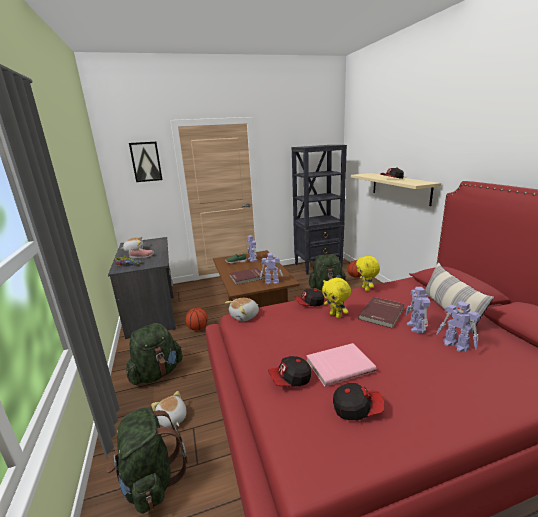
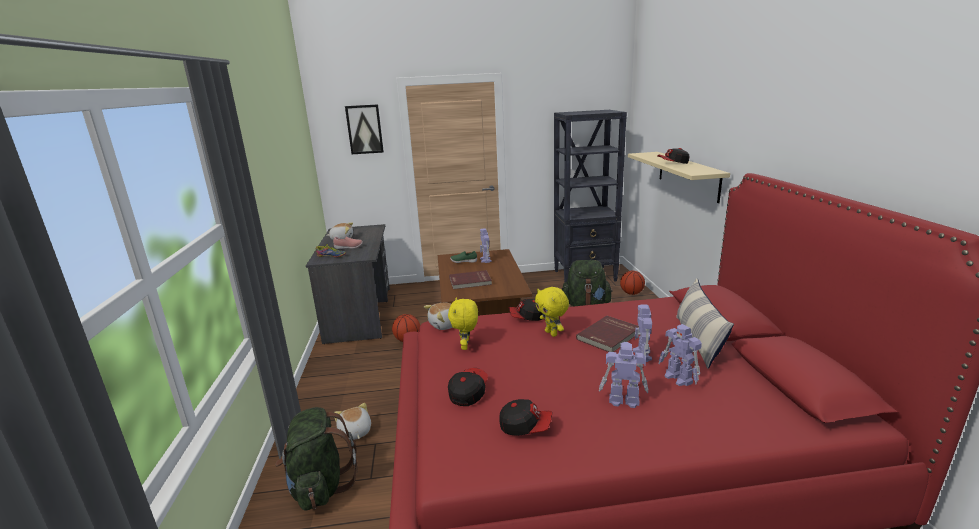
camera: 10 degrees right, 0 degrees up
green backpack [126,323,183,385] -> none
toy robot [260,253,283,284] -> toy robot moved to [599,342,648,408]
cap [268,356,311,386] -> cap turned 120 degrees clockwise [448,368,488,406]
pink book [306,343,377,387] -> none
yellow plush toy [356,256,380,291] -> yellow plush toy moved to [448,297,478,350]

